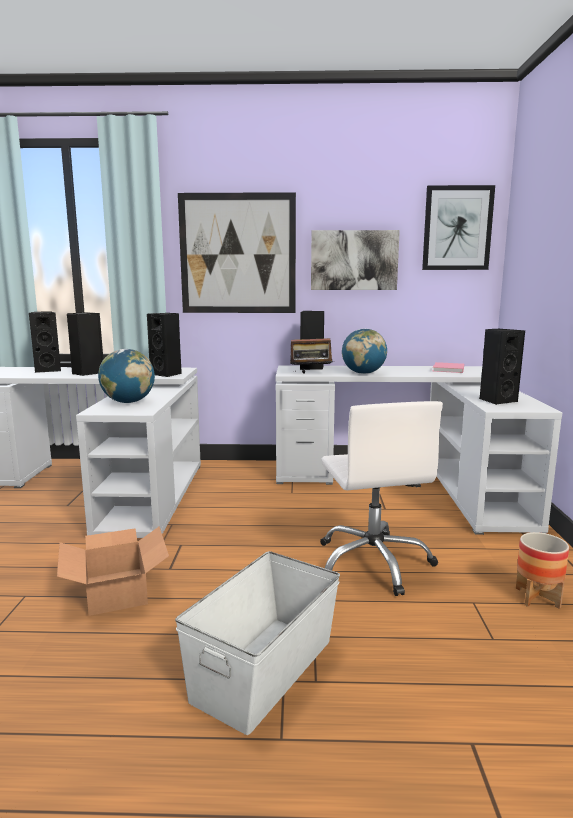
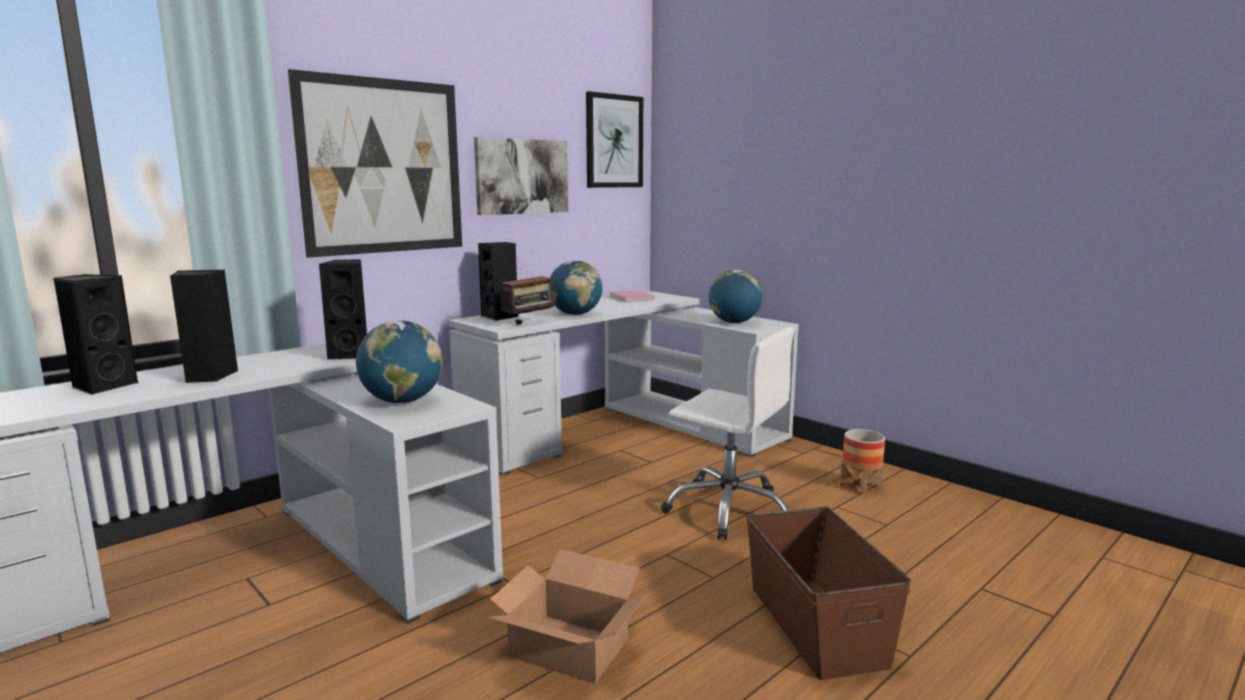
camera: 45 degrees left, 0 degrees up
white storage box [175,551,340,735] -> brown storage box [746,507,912,680]
black speaker [480,329,525,405] -> globe [709,270,762,323]

